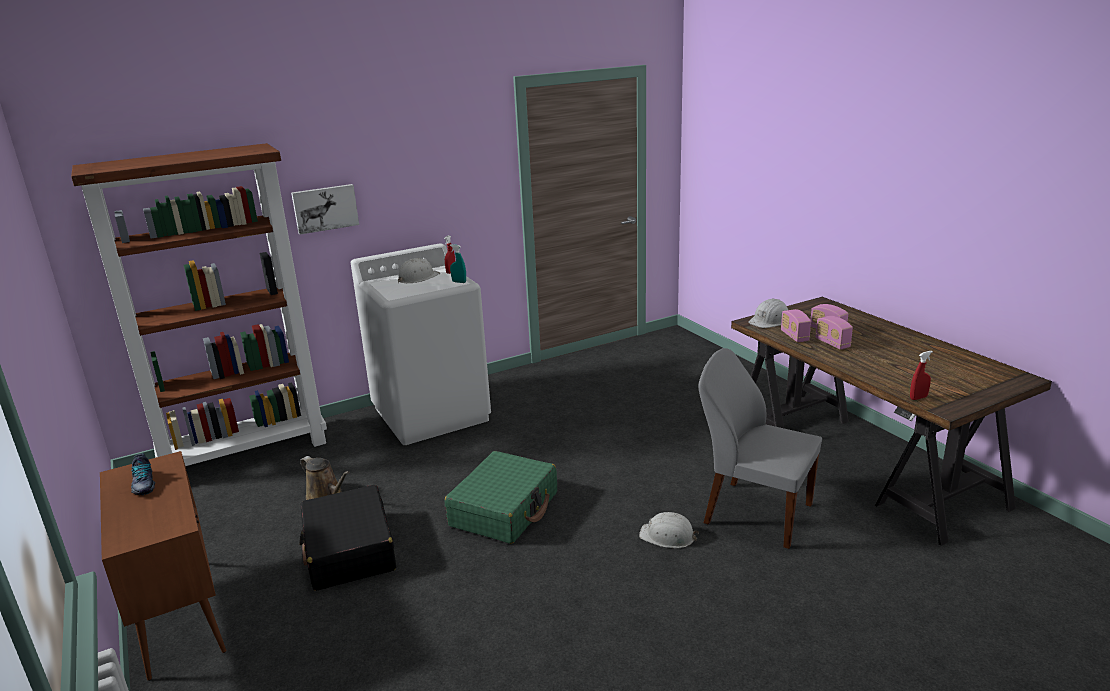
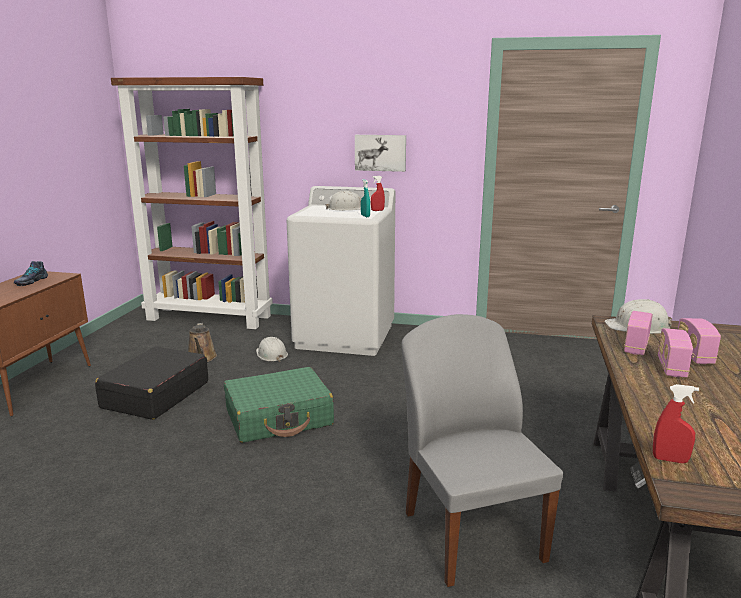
camera: 40 degrees right, 5 degrees down
picture [291,184,359,235] -> picture moved to [355,135,406,172]
white hard hat [639,512,699,548] -> white hard hat moved to [256,337,288,362]

